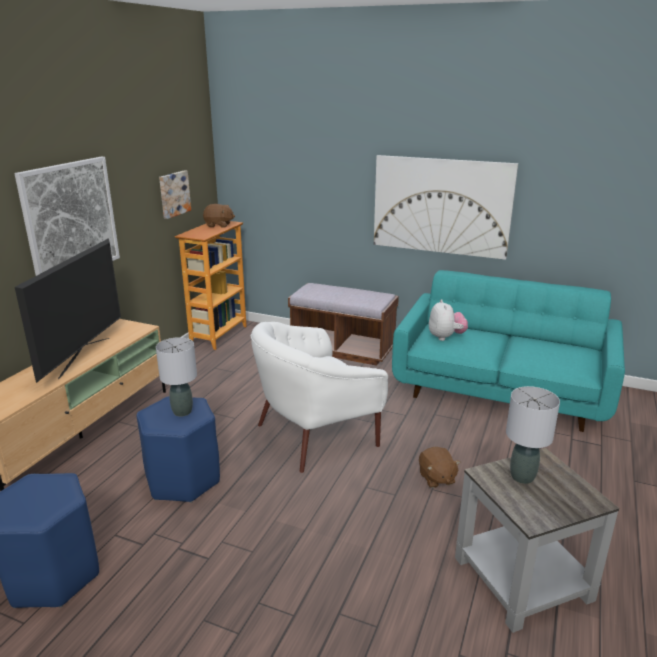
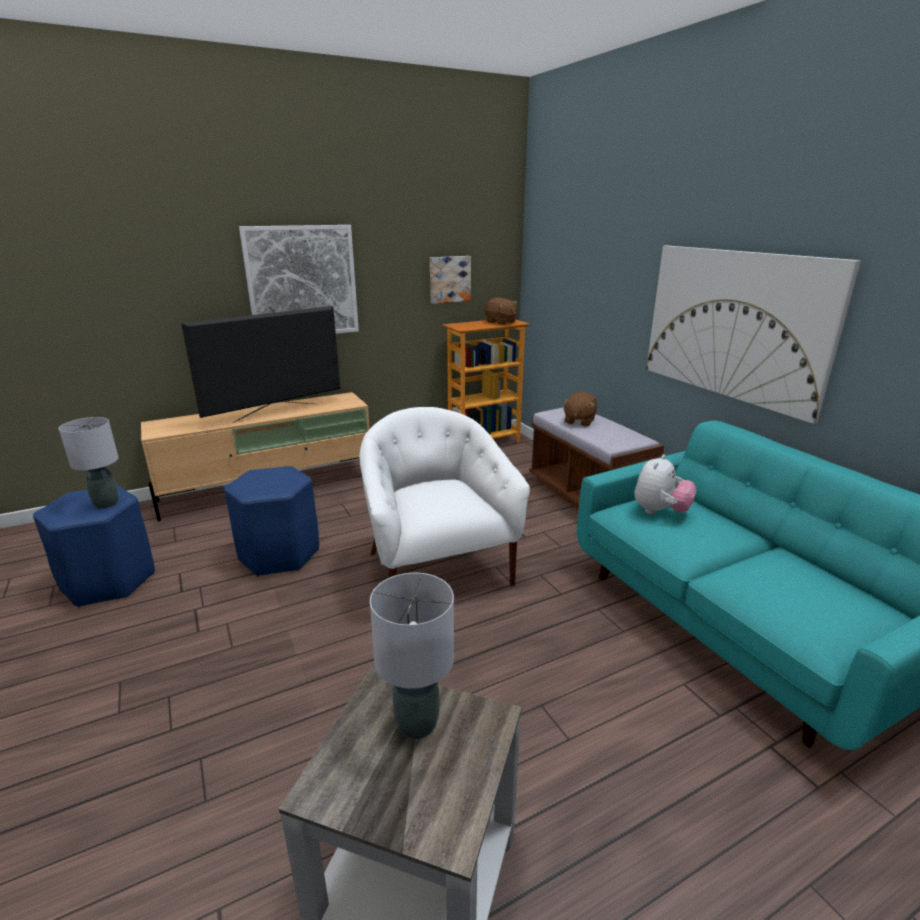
camera: 40 degrees right, 0 degrees up
grey table lamp [156,337,197,417] -> grey table lamp moved to [59,417,119,509]
white armchair [251,322,388,473] -> white armchair turned 60 degrees clockwise [359,407,530,587]
brown plush toy [419,447,461,488] -> brown plush toy moved to [563,392,598,426]

